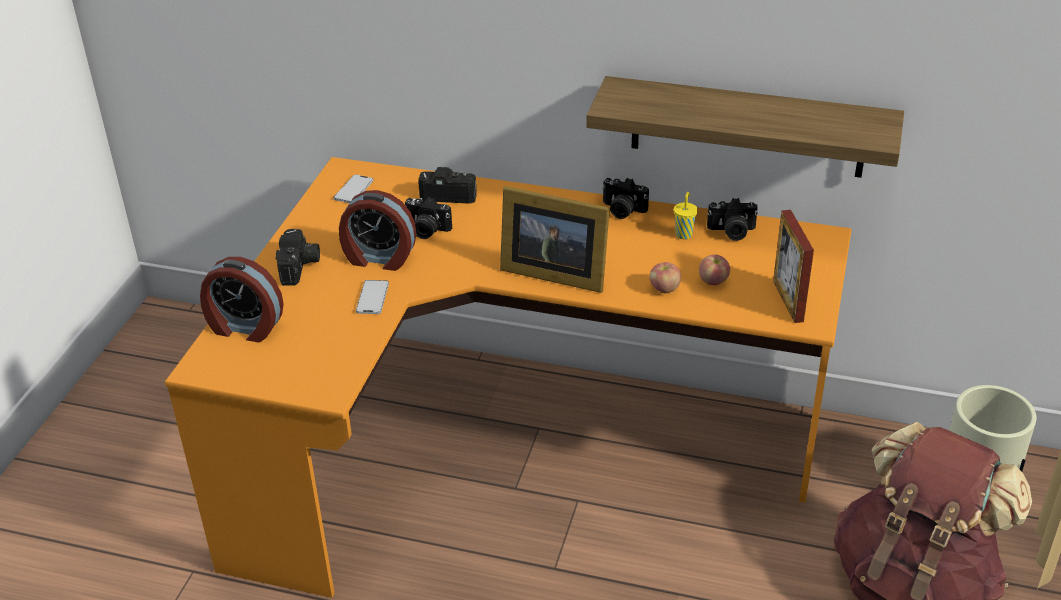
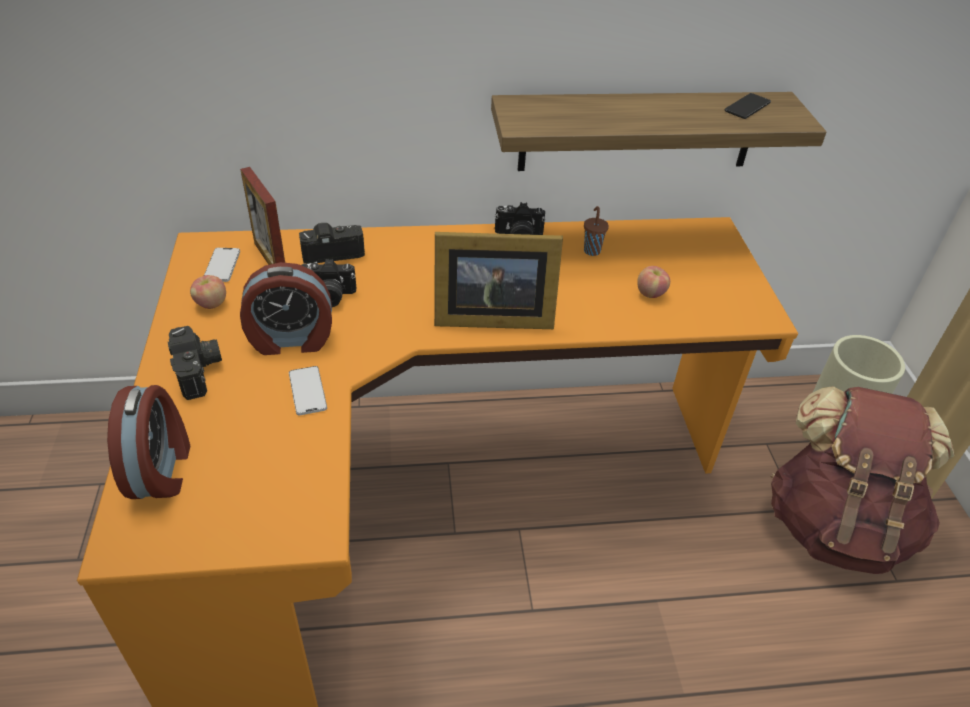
camera: 25 degrees left, 5 degrees up
alarm clock [200,257,284,342] -> alarm clock turned 90 degrees counterclockwise [107,385,190,499]
apple [650,262,681,293] -> apple moved to [190,275,226,309]
yellow cup [674,192,698,239] -> brown cup [584,206,609,256]
camera [707,198,758,241] -> none
picture frame [773,210,814,323] -> picture frame moved to [240,167,285,265]
none -> phone [725,93,771,119]

